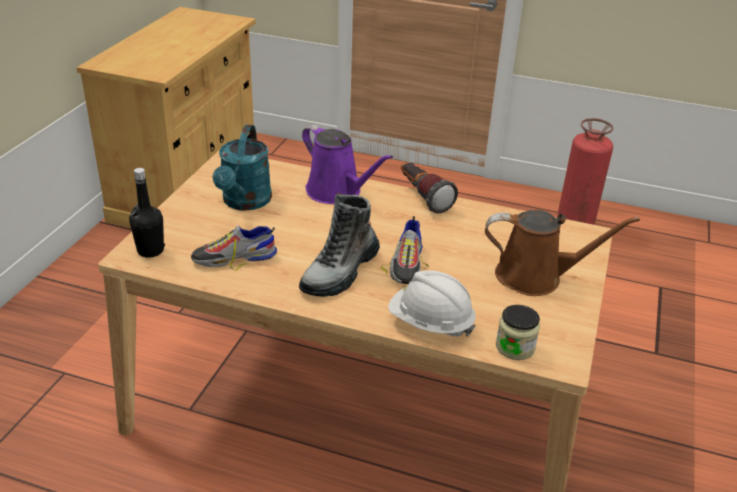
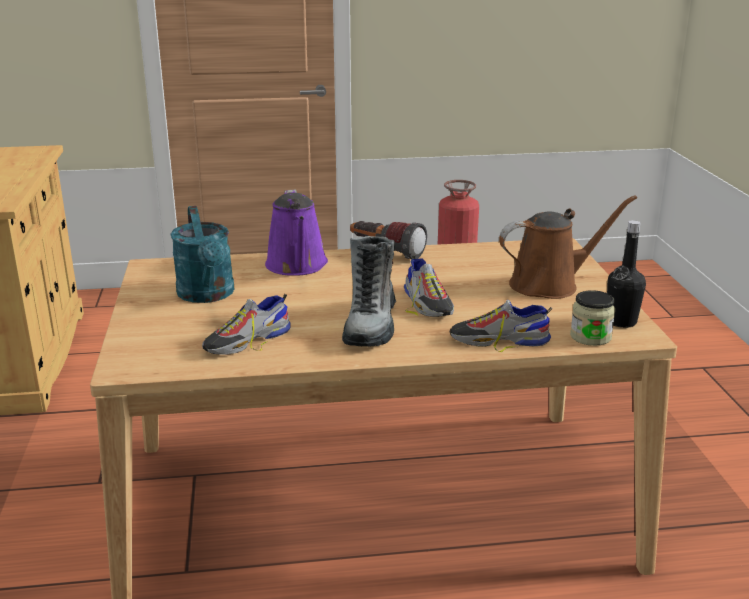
camera: 25 degrees left, 10 degrees down
black bottle [129,168,165,257] -> black bottle moved to [607,220,646,328]
purple watering can [302,125,393,204] -> purple watering can turned 60 degrees clockwise [265,189,328,276]
white hard hat [388,270,476,337] -> shoe [450,300,552,352]

